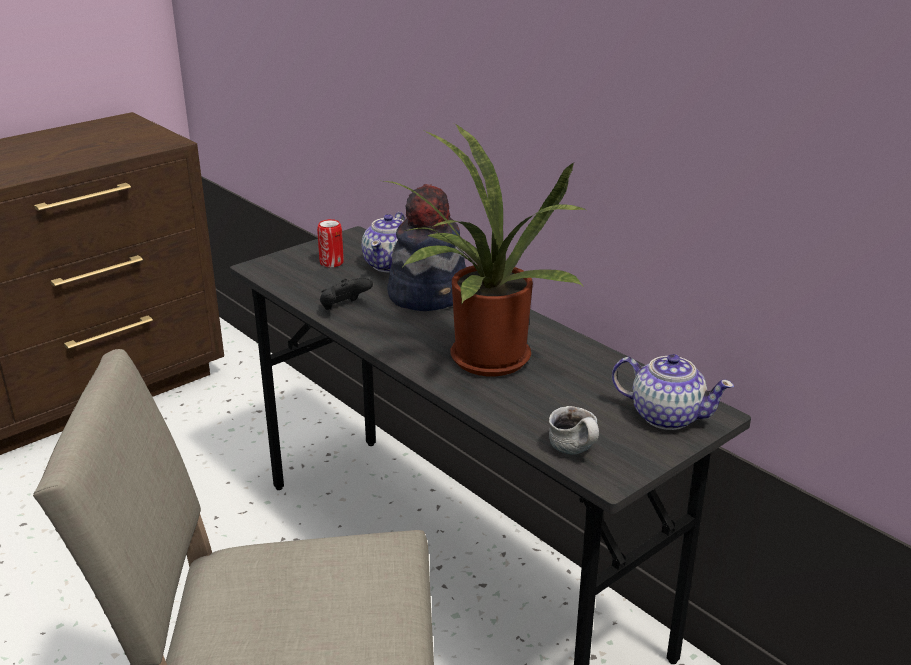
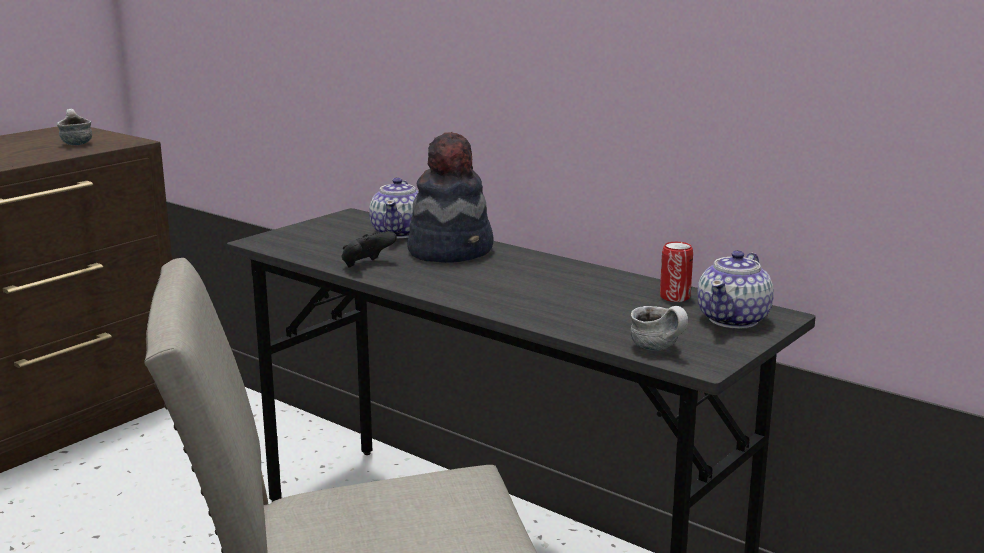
camera: 10 degrees left, 10 degrees down
can [317,219,344,268] -> can moved to [660,242,693,302]
potted plant [384,123,586,376] -> none
teapot [612,354,734,430] -> teapot turned 105 degrees clockwise [697,250,774,329]
none -> mug [57,109,92,145]

